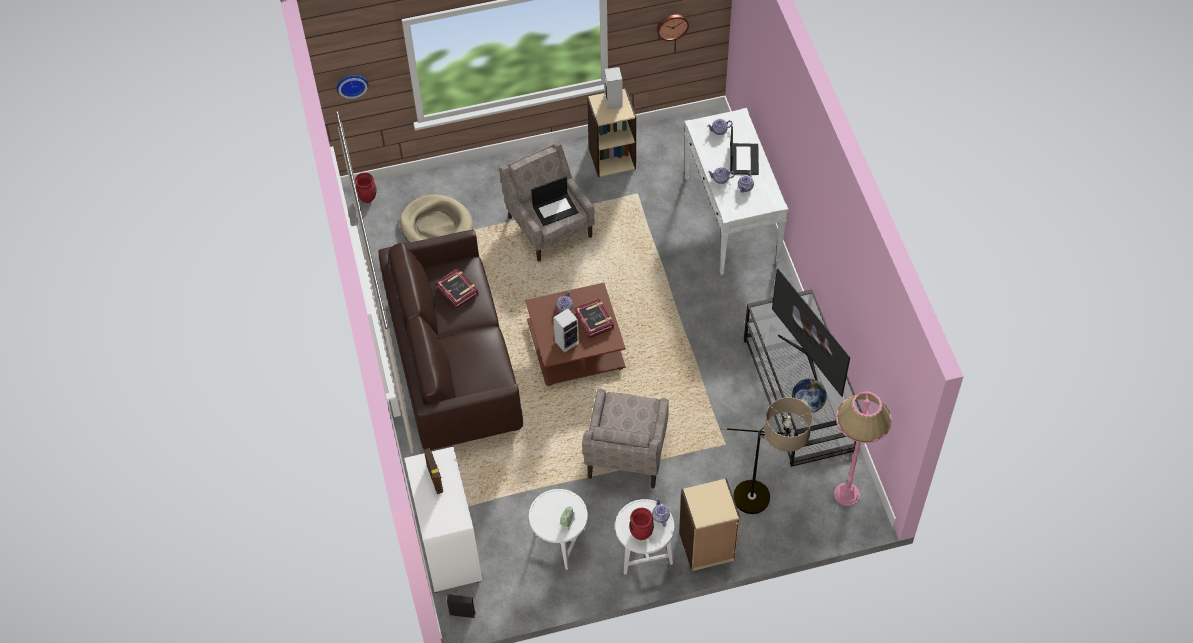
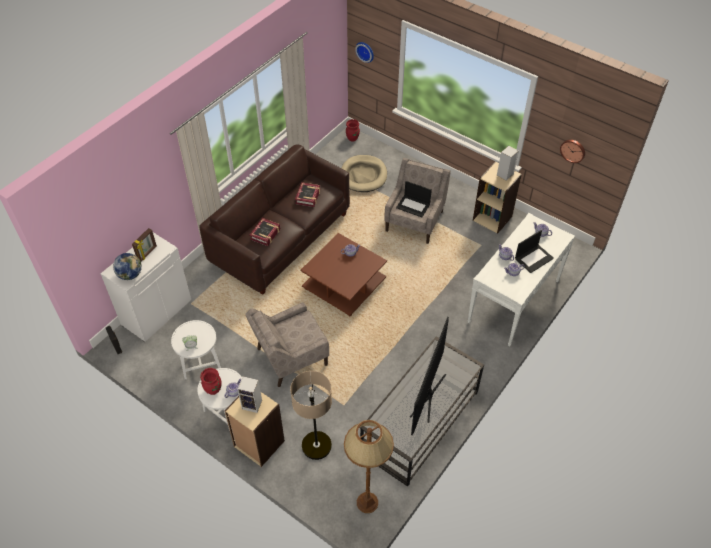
camera: 50 degrees right, 5 degrees down
speaker [553,308,579,353] -> speaker moved to [237,376,262,413]
book [574,298,614,339] -> book moved to [249,218,280,246]
globe [792,379,827,413] -> globe moved to [113,253,142,280]
pink floor lamp [834,391,892,506] -> brown floor lamp [344,420,394,513]

